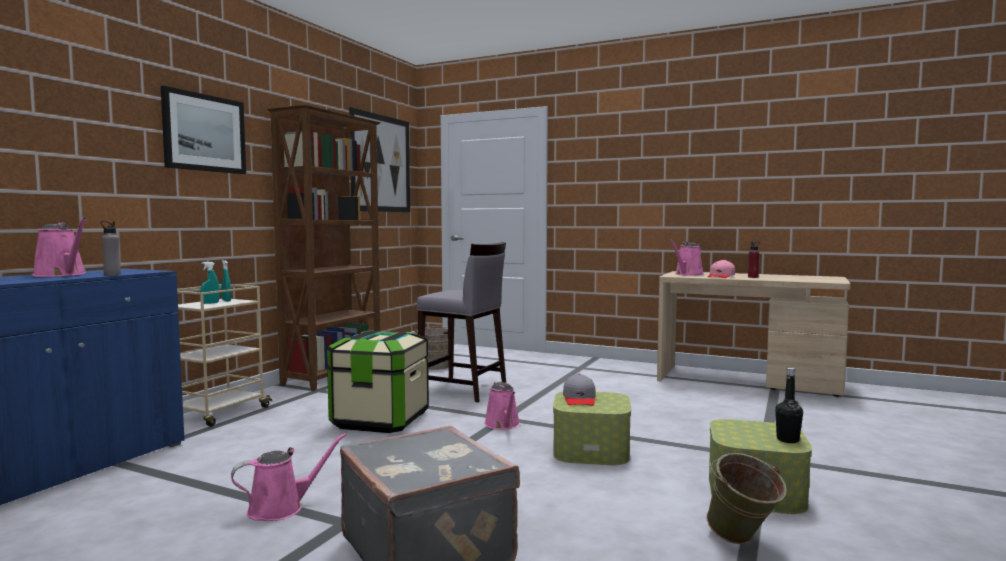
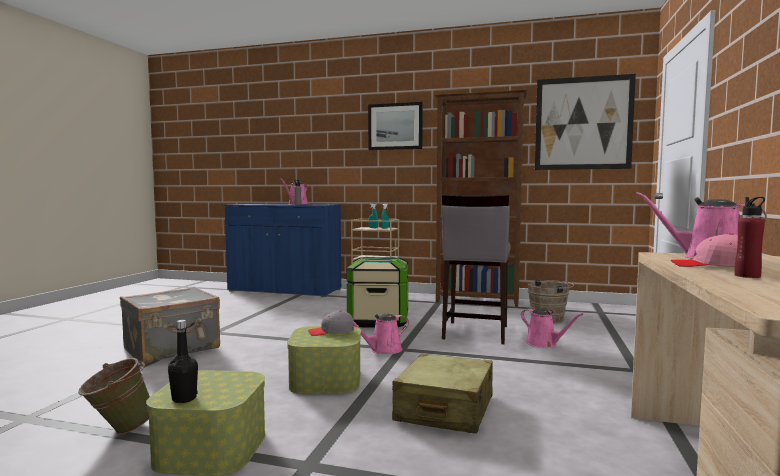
camera: 80 degrees right, 0 degrees up
pink watering can [231,433,346,521] -> pink watering can moved to [521,309,584,348]
none -> beige suitcase [392,354,493,434]

